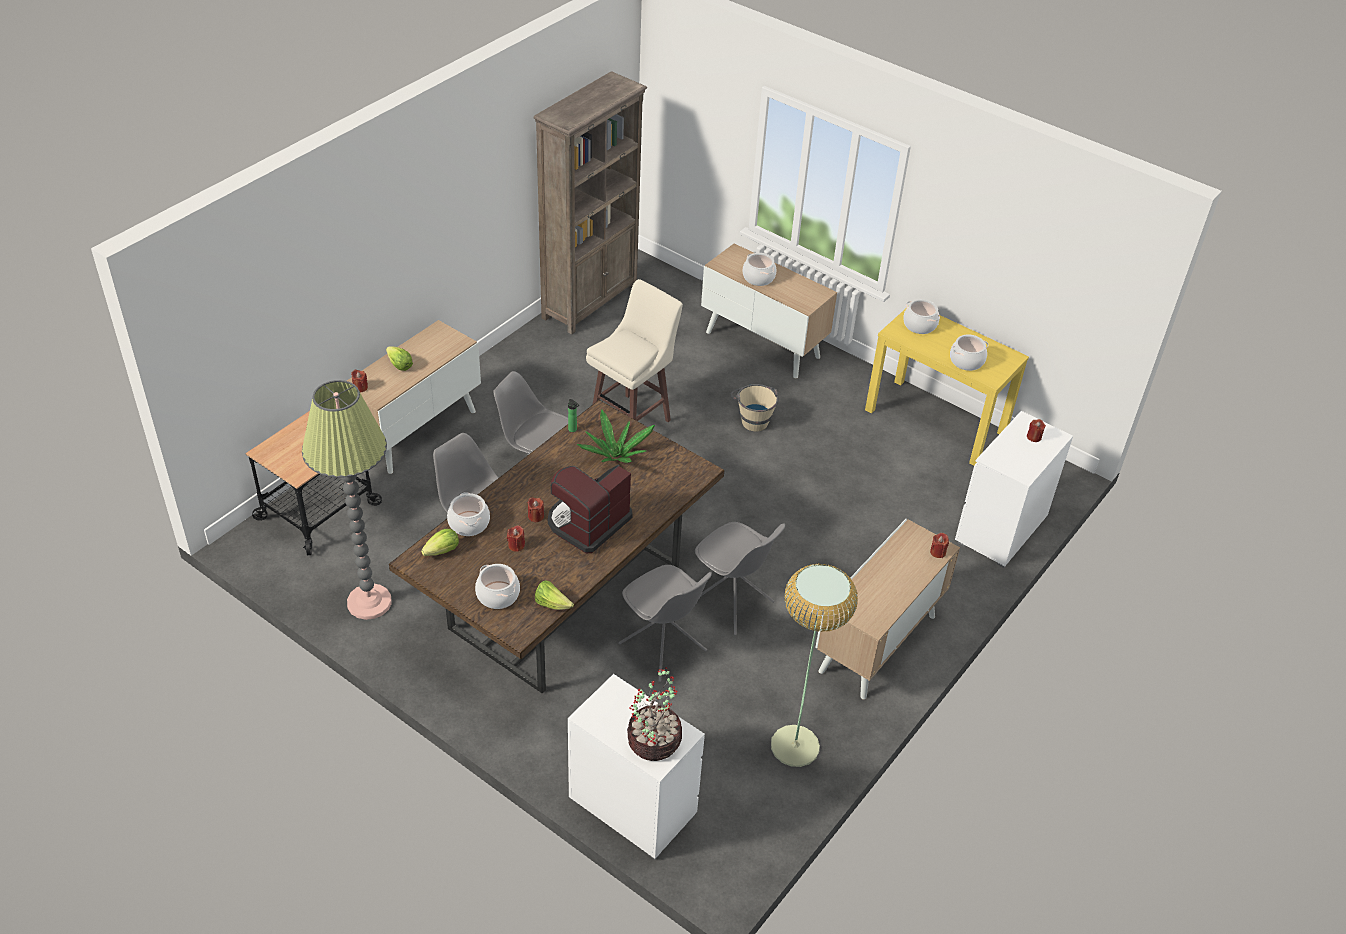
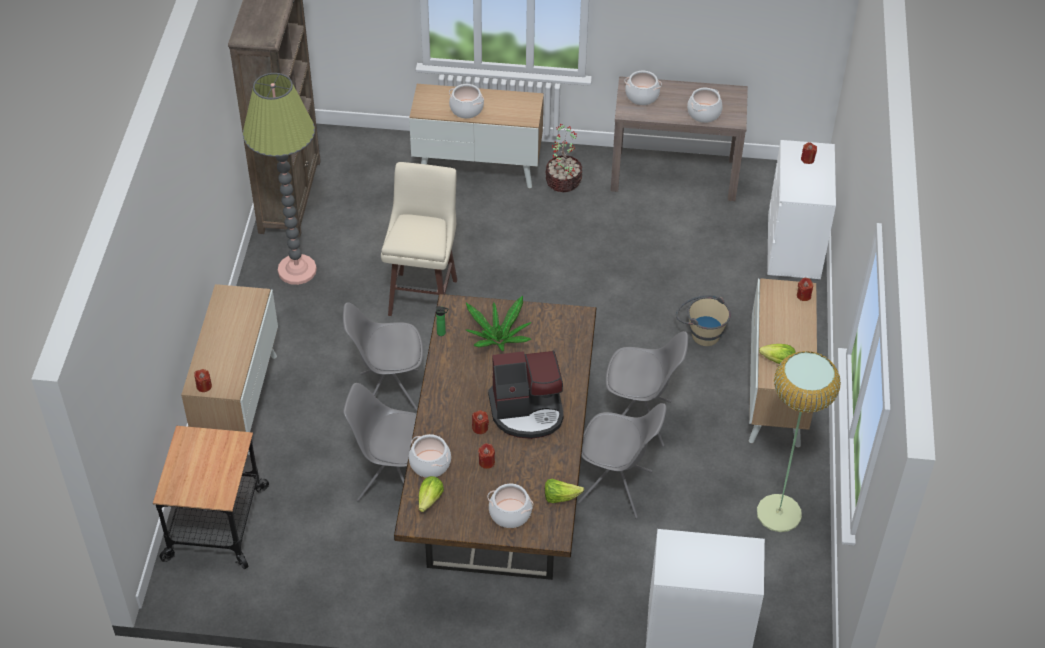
camera: 30 degrees left, 5 degrees up
floor lamp [302,380,392,620] -> floor lamp moved to [243,73,317,285]
lettuce [386,346,413,371] -> lettuce moved to [759,344,796,364]
coffee machine [548,465,632,554] -> coffee machine turned 105 degrees counterclockwise [488,351,564,439]
potted plant [627,667,682,761] -> potted plant moved to [545,124,582,192]
beige bucket [730,384,778,431] -> beige bucket moved to [676,295,731,346]
yellow console table [865,309,1029,466] -> brown console table [610,76,748,201]

